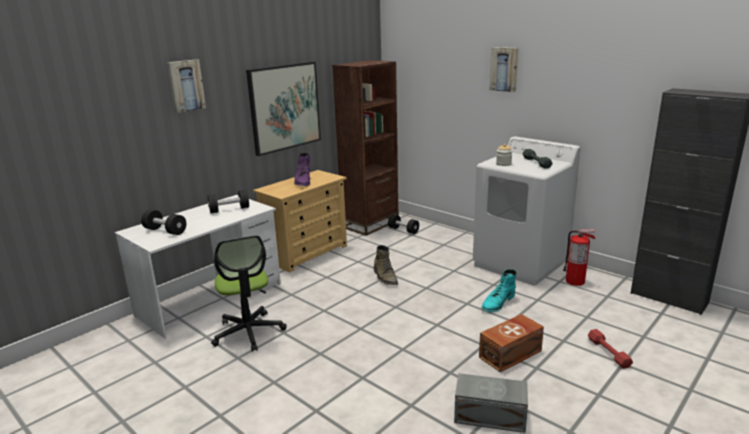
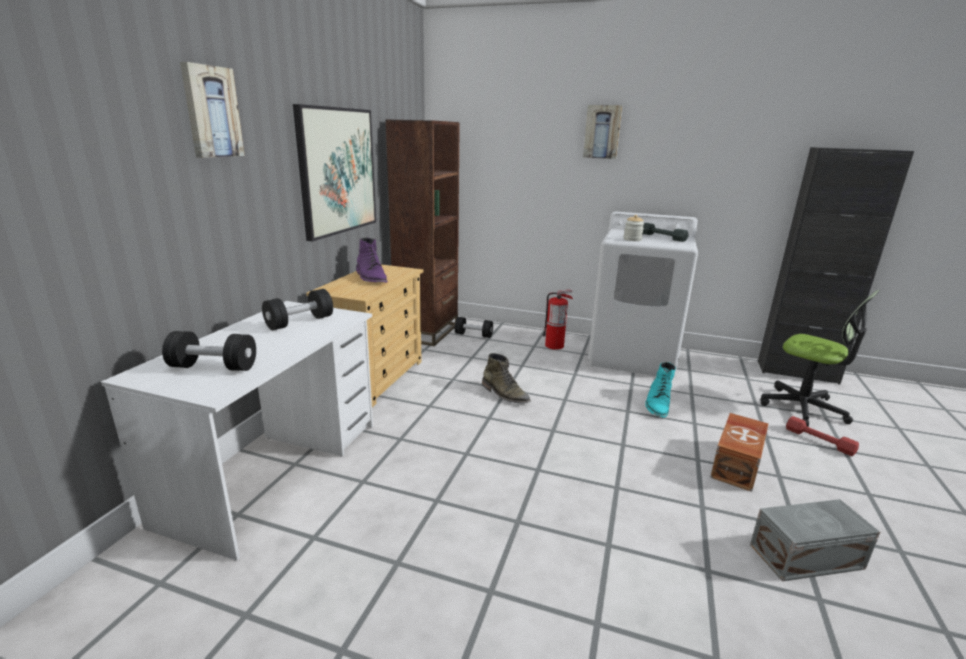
camera: 25 degrees left, 0 degrees up
office chair [211,235,287,352] -> office chair moved to [761,290,880,427]
fire extinguisher [563,229,596,286] -> fire extinguisher moved to [542,289,573,350]

